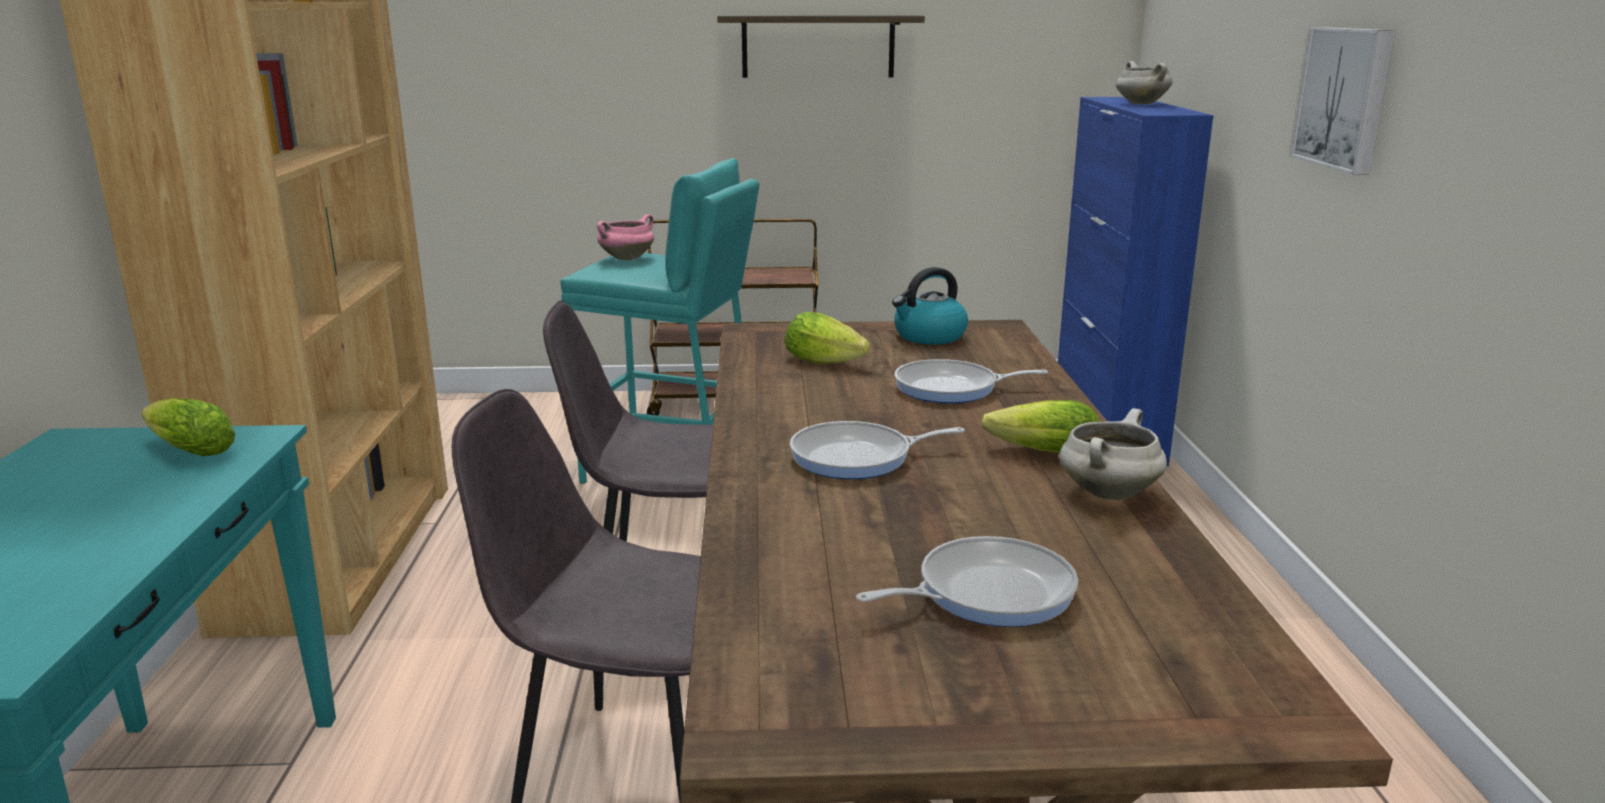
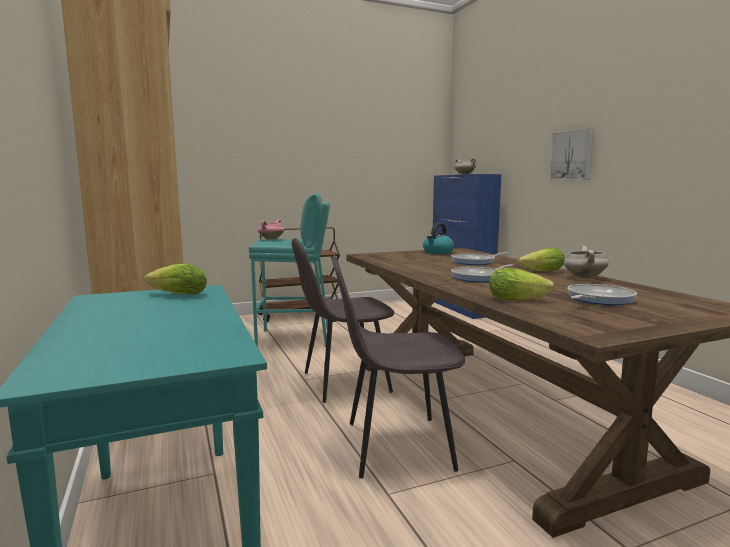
camera: 20 degrees left, 10 degrees down
shelf [717,15,925,78] -> none
lettuce [785,312,870,364] -> lettuce moved to [490,268,555,301]

